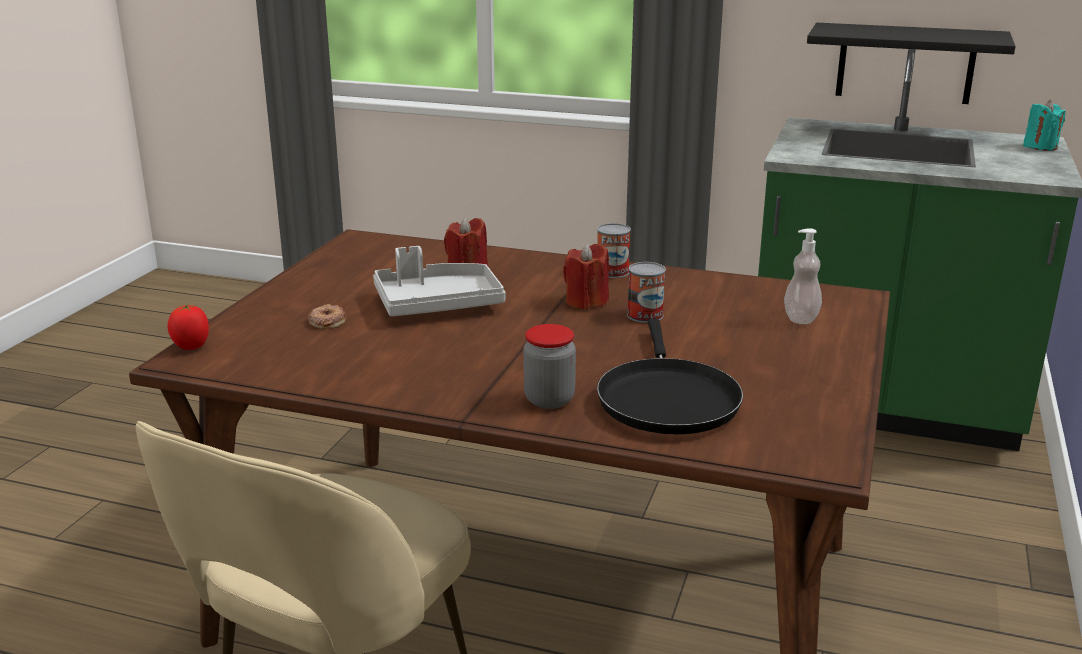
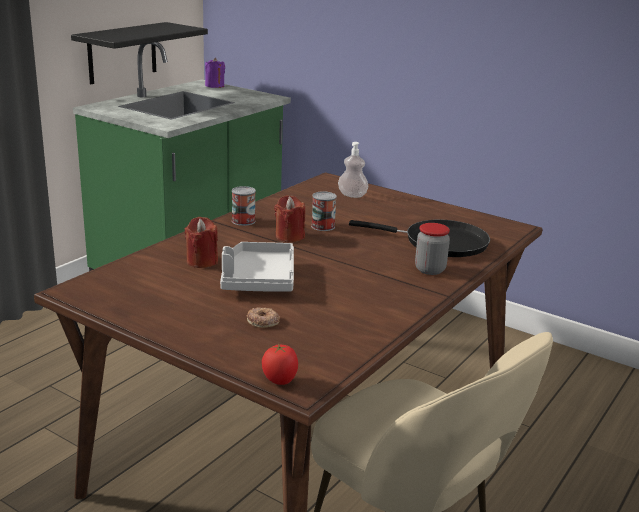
camera: 75 degrees left, 0 degrees up
turquoise candle [1023,100,1066,151] -> purple candle [205,58,225,88]

